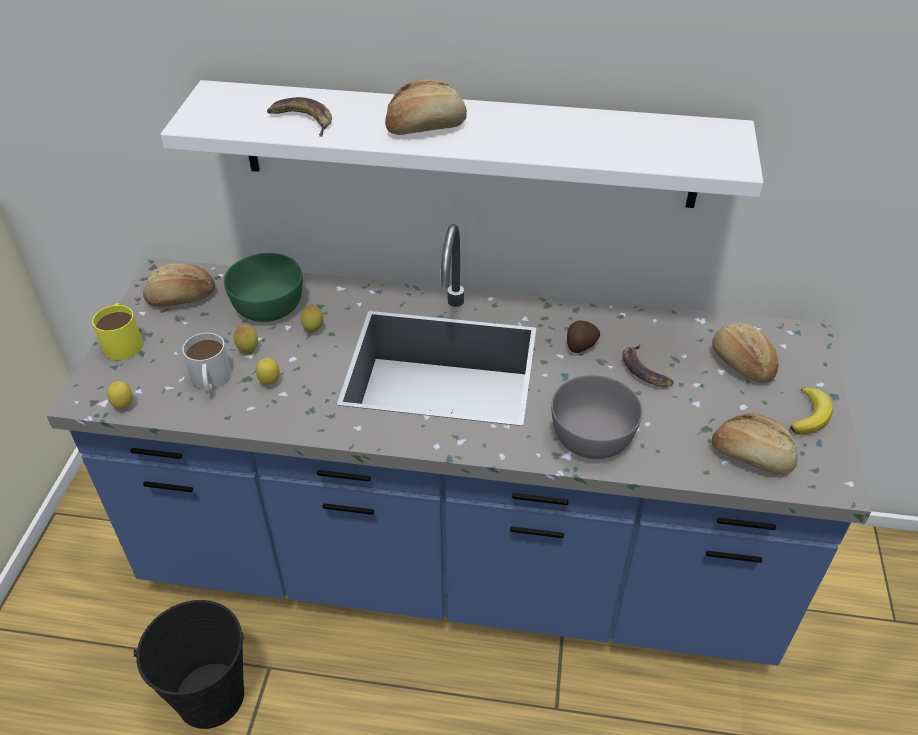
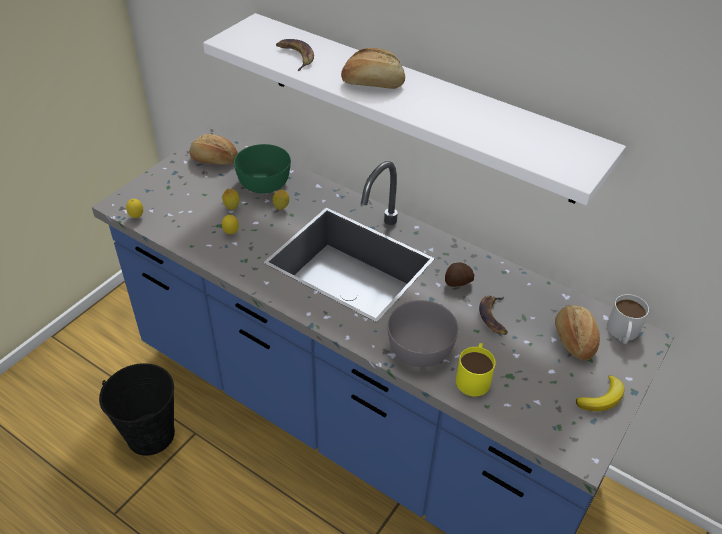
camera: 25 degrees right, 0 degrees up
yellow mug [92,303,143,360] -> yellow mug moved to [456,343,495,397]
white mug [182,333,231,393] -> white mug moved to [607,294,649,344]
bread [712,413,798,475] -> none

